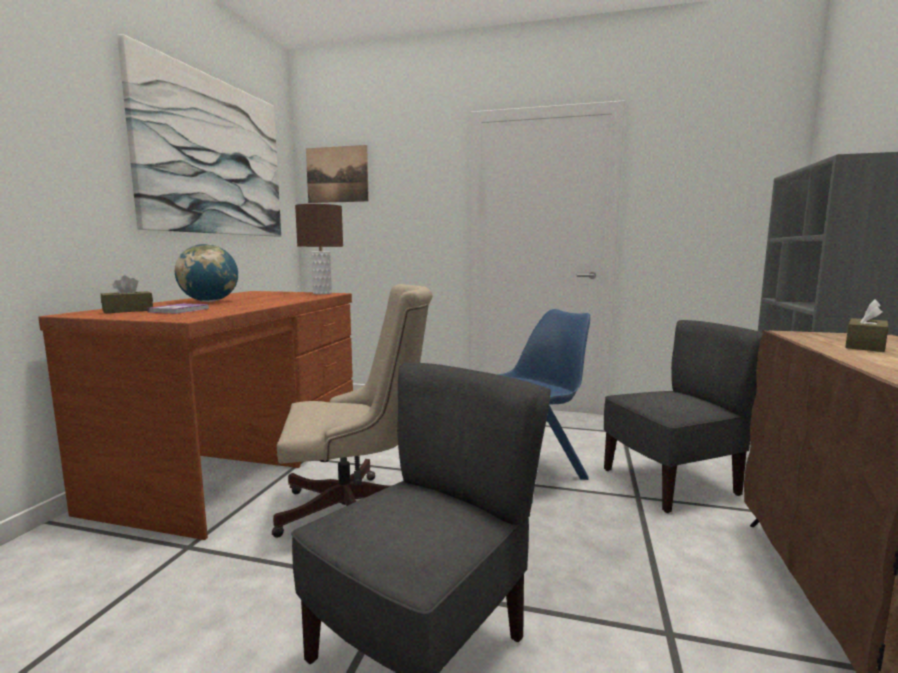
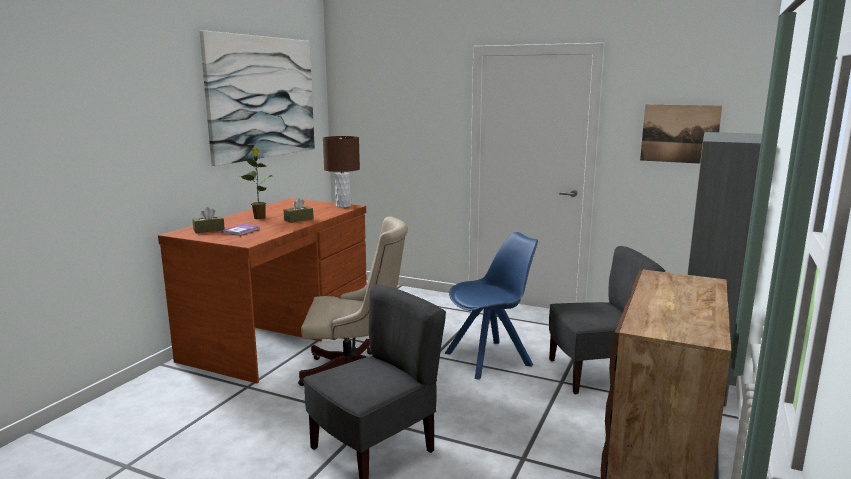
camera: 10 degrees right, 5 degrees up
globe [175,244,238,302] -> potted plant [241,148,272,219]
picture [306,145,369,203] -> picture moved to [640,105,722,164]
brown tissue box [845,299,888,352] -> brown tissue box moved to [284,198,314,223]

